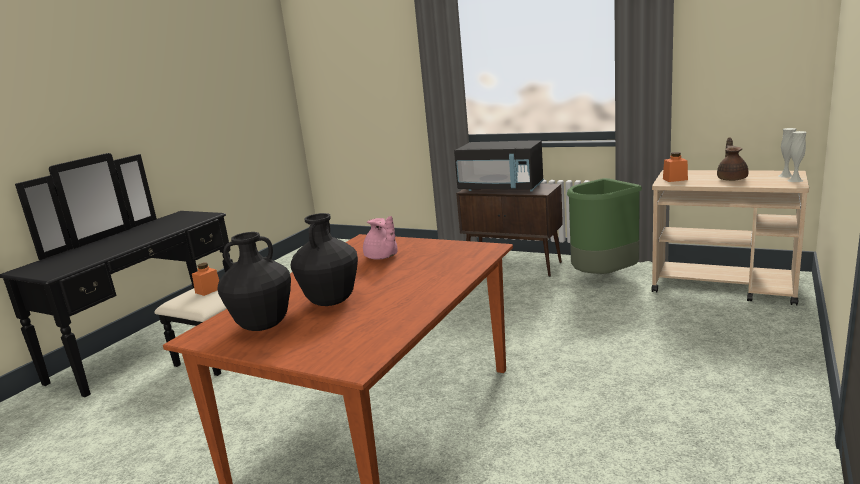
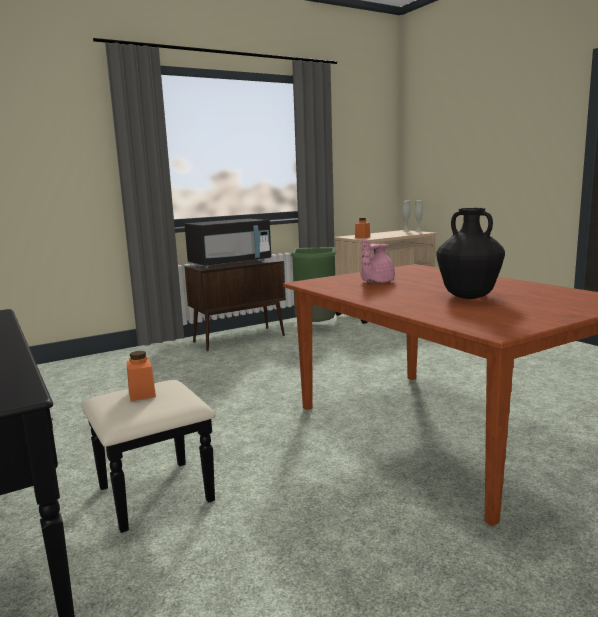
camera: 60 degrees left, 5 degrees down
black vase [218,232,291,331] -> none
pink teapot [363,216,398,260] -> pink teapot turned 135 degrees clockwise [361,238,395,283]
brown teapot [717,137,748,181] -> none

